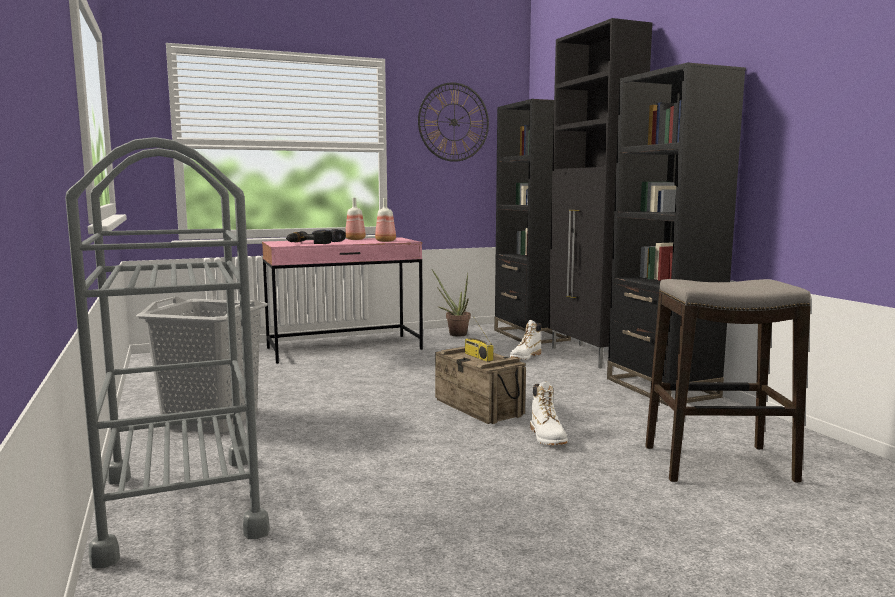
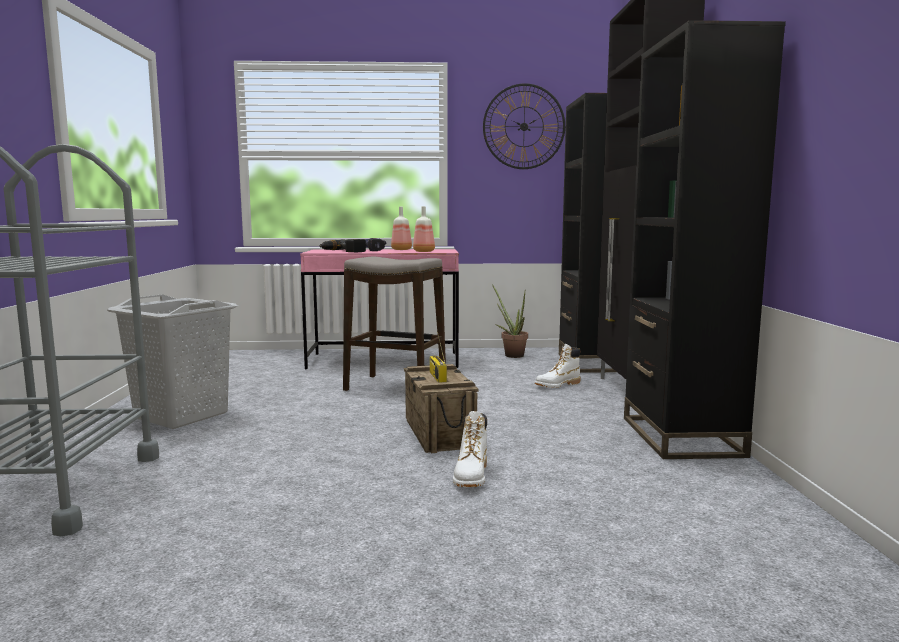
camera: 20 degrees right, 0 degrees up
stool [645,279,811,483] -> stool moved to [343,256,446,391]

